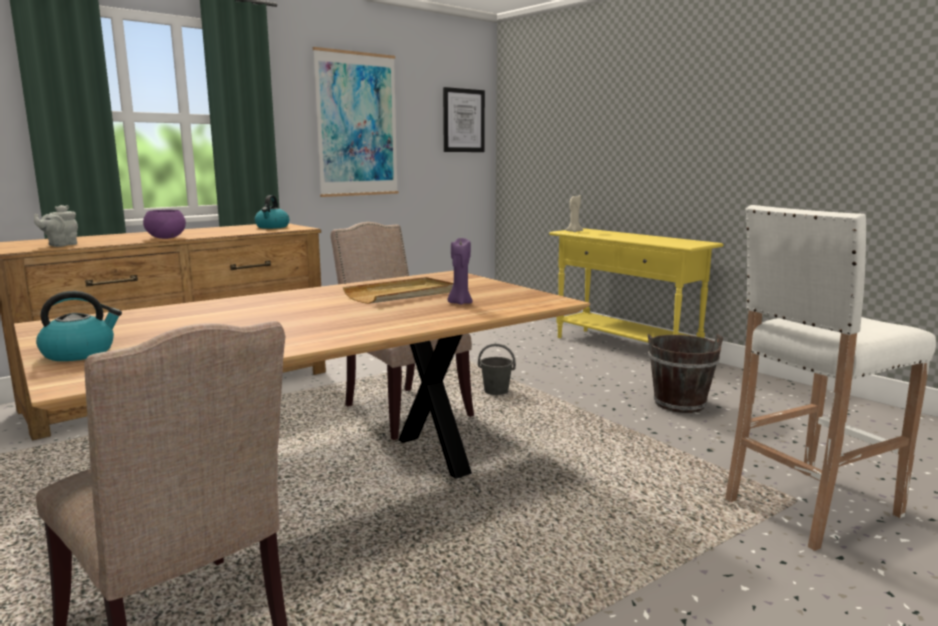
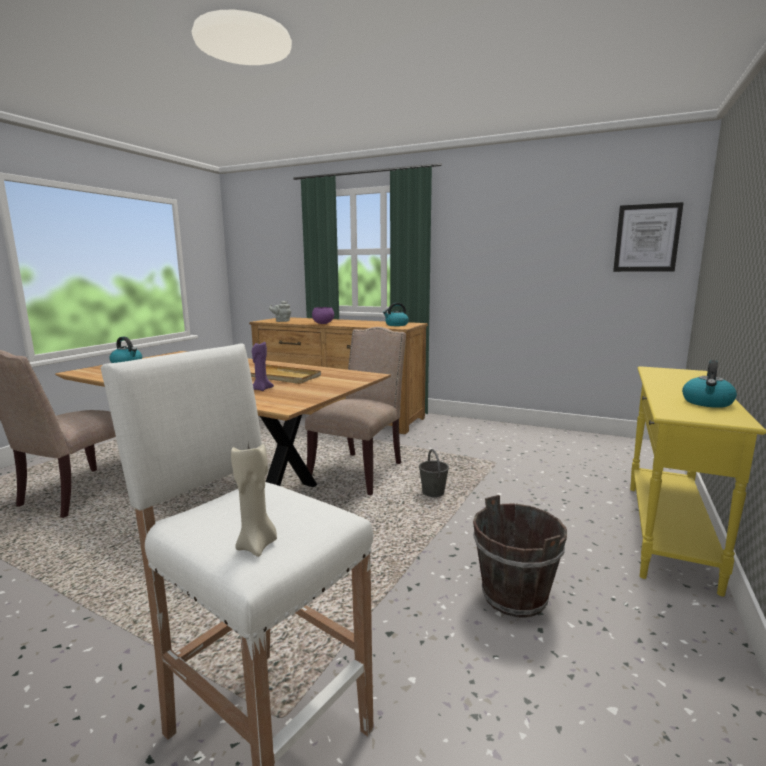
camera: 65 degrees right, 0 degrees up
picture [313,47,398,197] -> none
beige candle [566,195,583,232] -> beige candle moved to [231,444,277,557]
none -> kettle [682,360,737,408]

